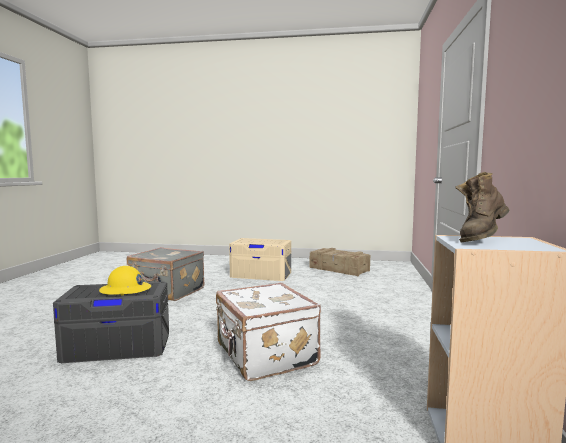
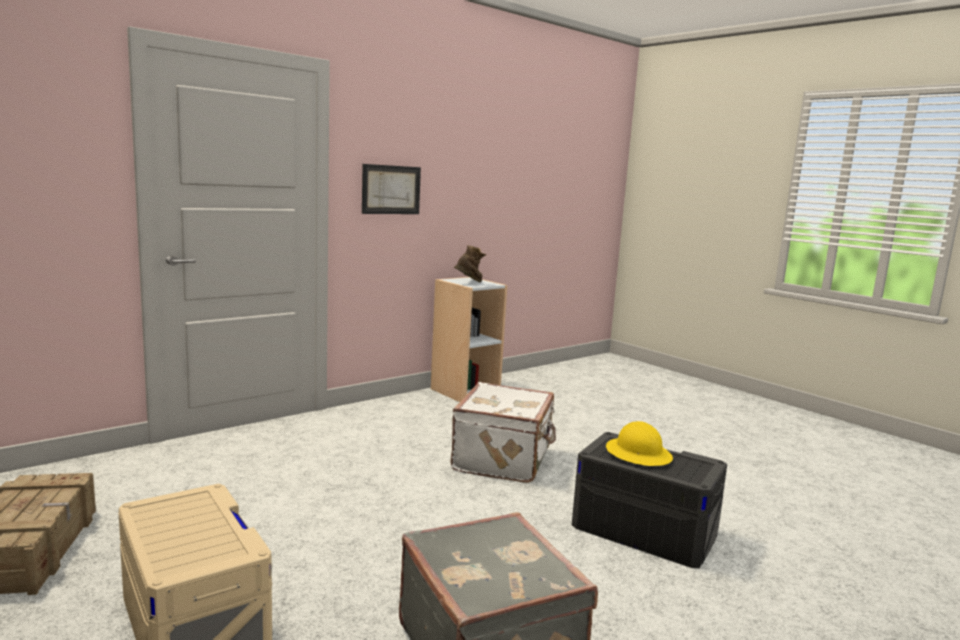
camera: 140 degrees left, 5 degrees up
brown boot [455,172,509,243] -> brown boot turned 60 degrees counterclockwise [454,246,486,282]
none -> picture [362,164,421,214]

